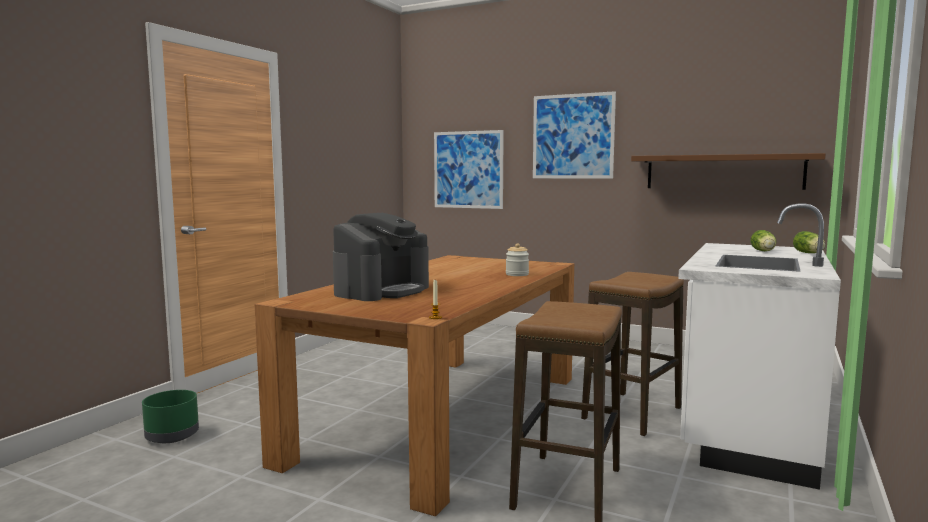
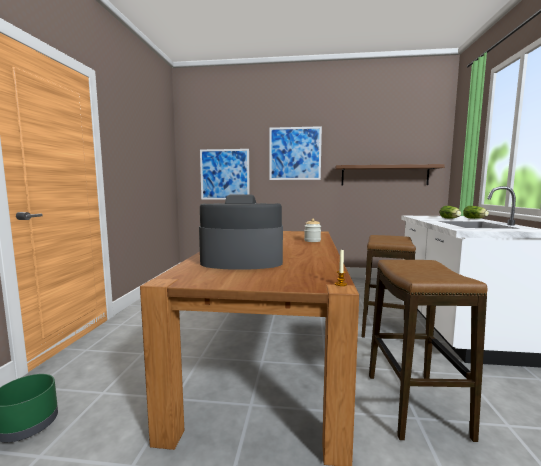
camera: 20 degrees left, 0 degrees up
coffee machine [333,213,429,301] -> coffee machine turned 105 degrees counterclockwise [199,195,283,270]

